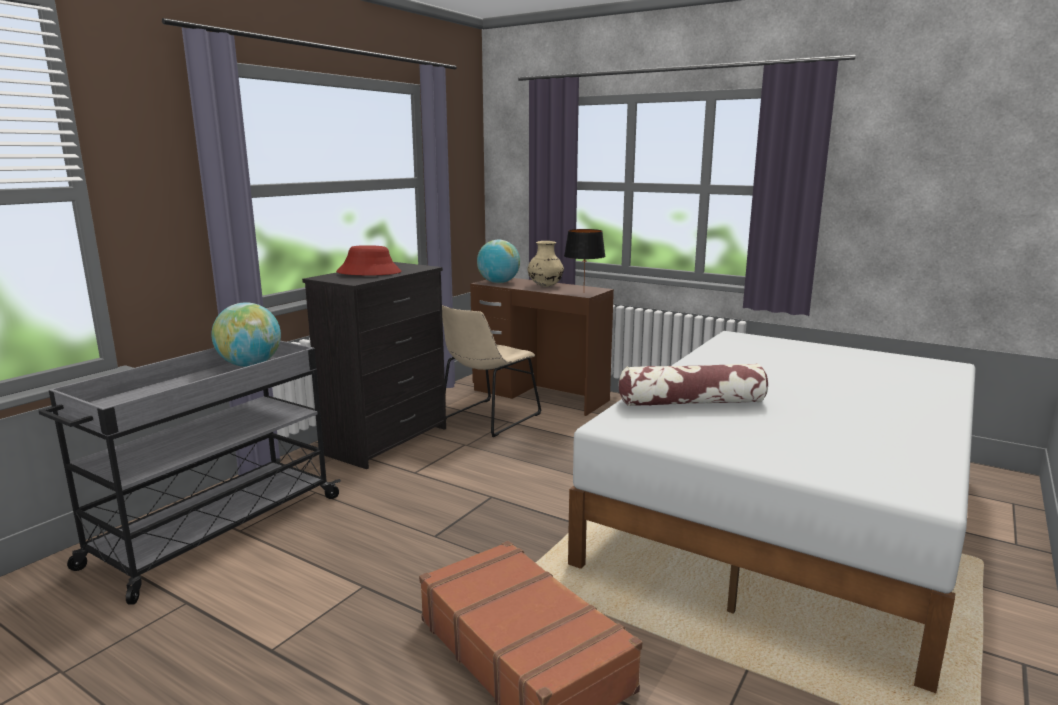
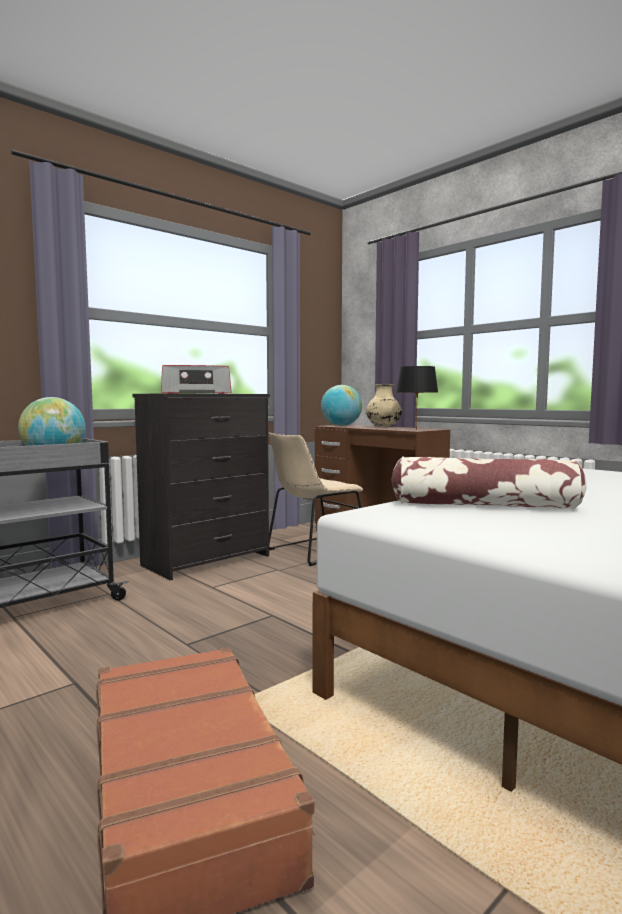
camera: 15 degrees right, 10 degrees down
red hat [336,245,401,275] -> radio [161,365,232,394]

